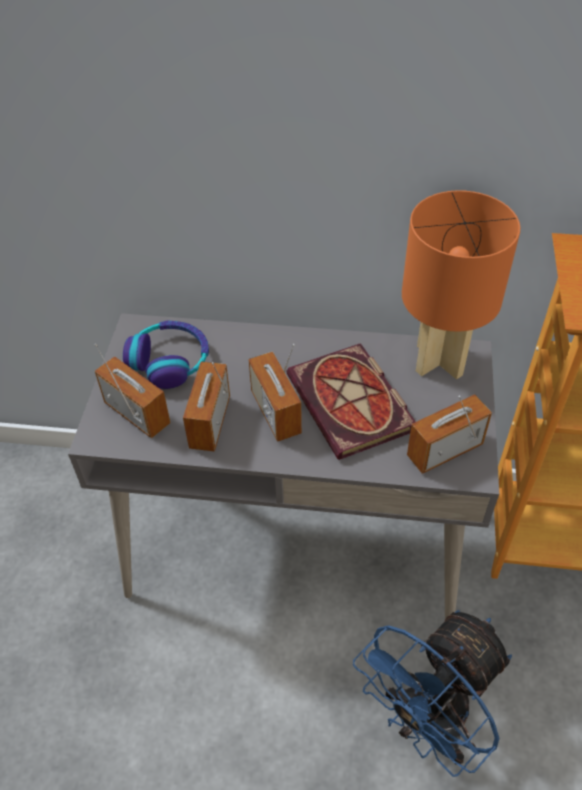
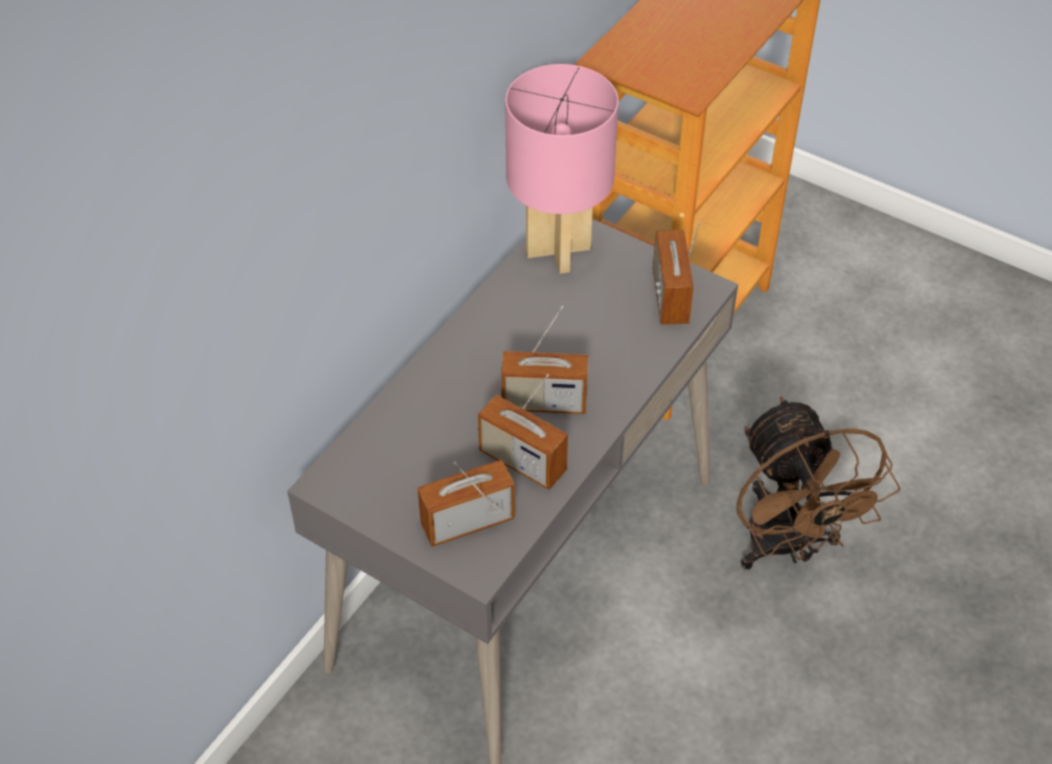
camera: 65 degrees left, 0 degrees up
headphones [123,320,209,389] -> none
book [287,343,416,460] -> none
blue fan [353,610,512,777] -> brown fan [737,396,900,569]
orange table lamp [402,190,520,379] -> pink table lamp [505,64,619,274]

